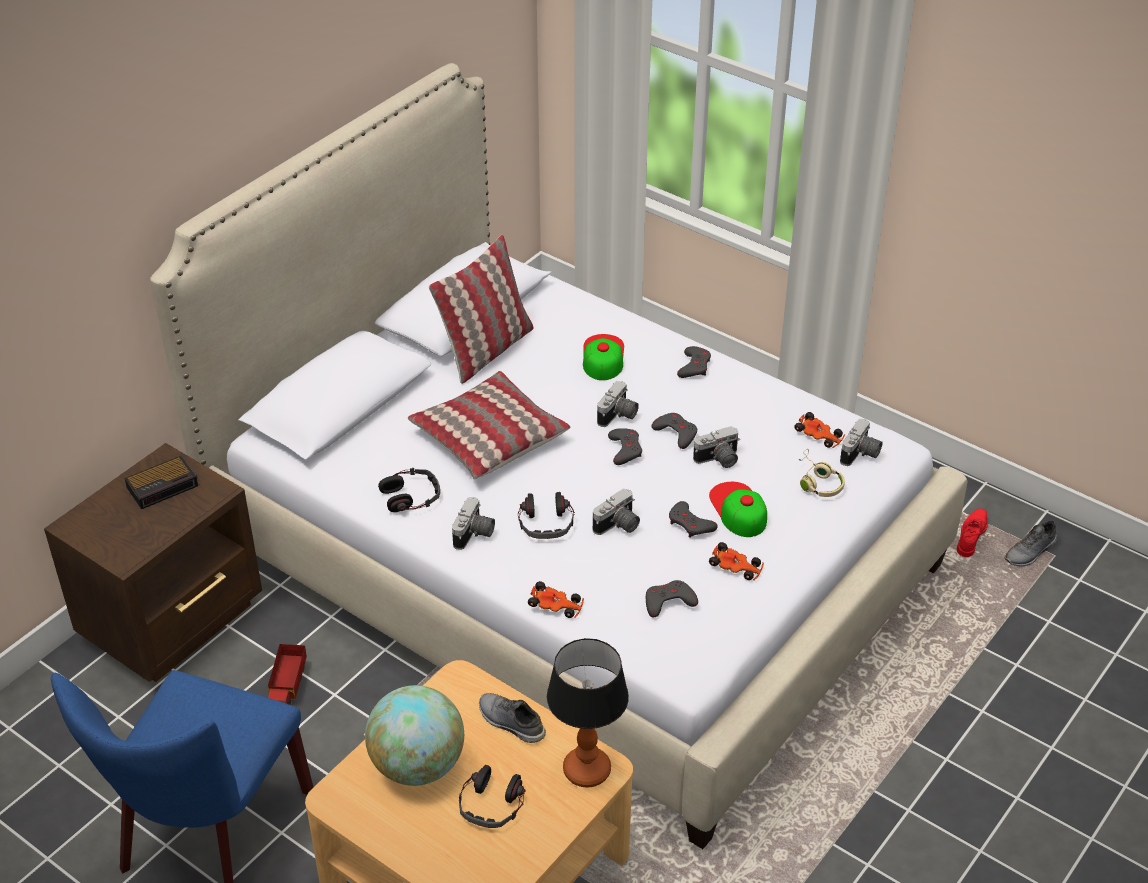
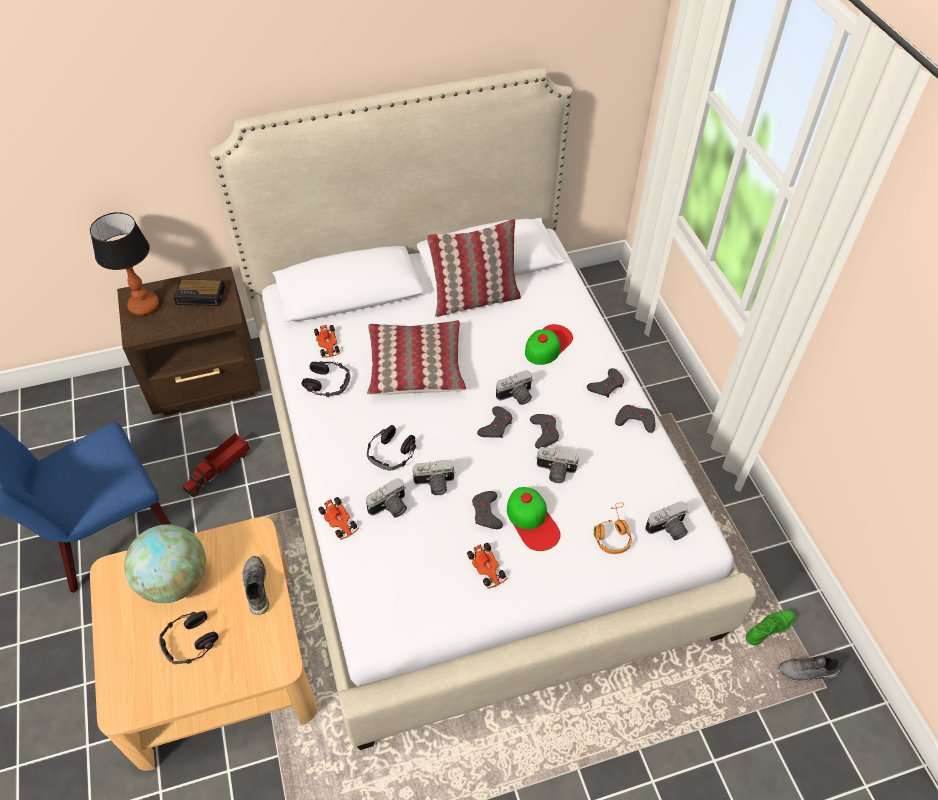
camera: 35 degrees right, 10 degrees up
camera [452,497,495,550] -> camera moved to [366,478,407,517]
table lamp [547,638,629,787] -> table lamp moved to [90,212,159,315]
grey game controller [646,580,698,617] -> grey game controller moved to [615,405,655,433]
cap [709,482,767,537] -> cap turned 135 degrees clockwise [507,487,561,551]
toy car [794,412,845,448] -> toy car moved to [314,325,341,358]
beige headphones [799,449,845,497] -> orange headphones [594,502,632,554]
red shoe [957,509,988,557] -> green shoe [746,610,796,645]

